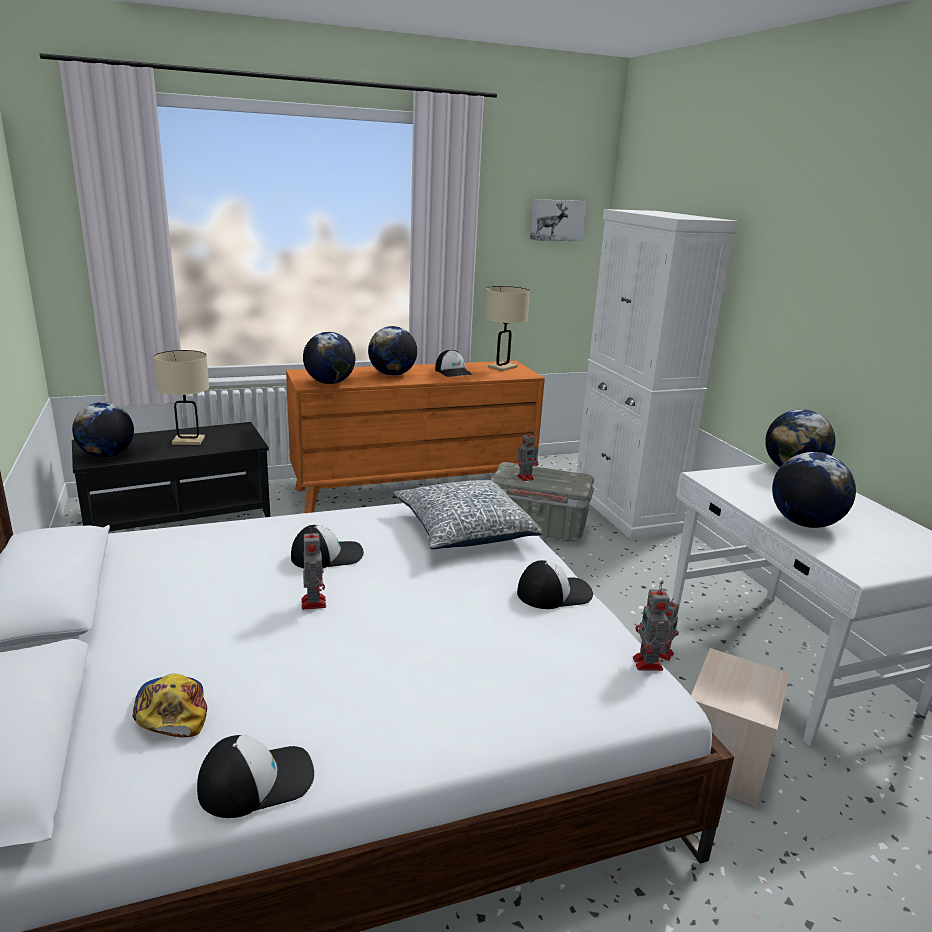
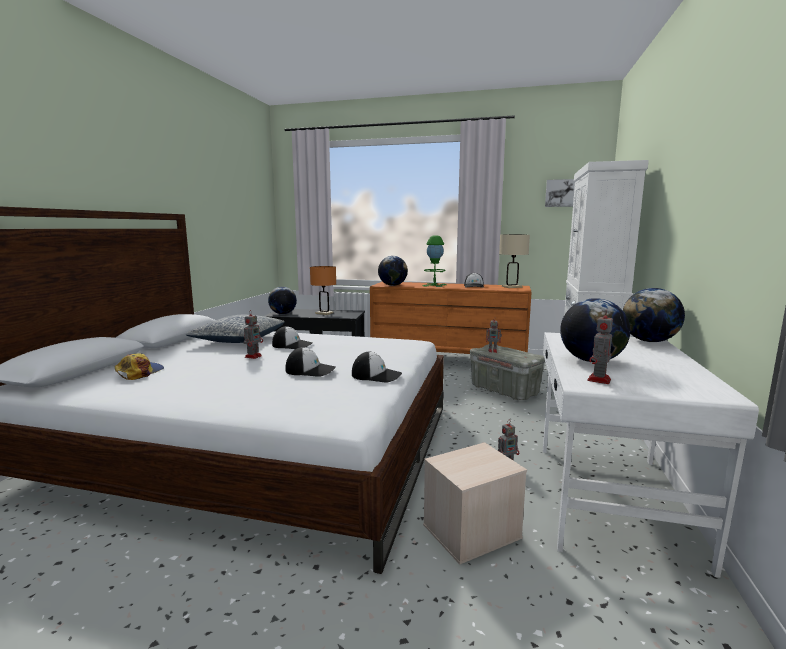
camera: 35 degrees right, 10 degrees down
beige table lamp [154,350,209,445] -> orange table lamp [310,266,336,315]
cap [197,735,314,818] -> cap moved to [286,347,336,377]
globe [368,326,417,376] -> green table lamp [422,235,447,287]
pillow [393,480,542,549] -> pillow moved to [186,315,285,343]
toy robot [633,583,670,671] -> toy robot moved to [587,309,613,384]

